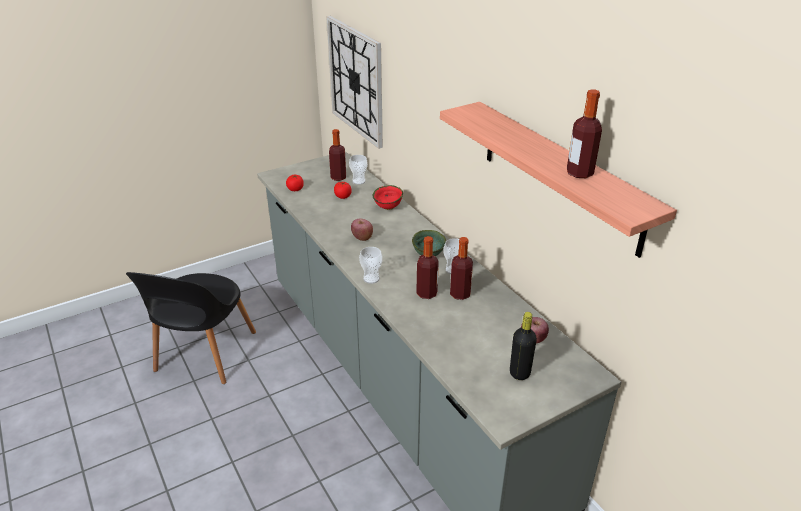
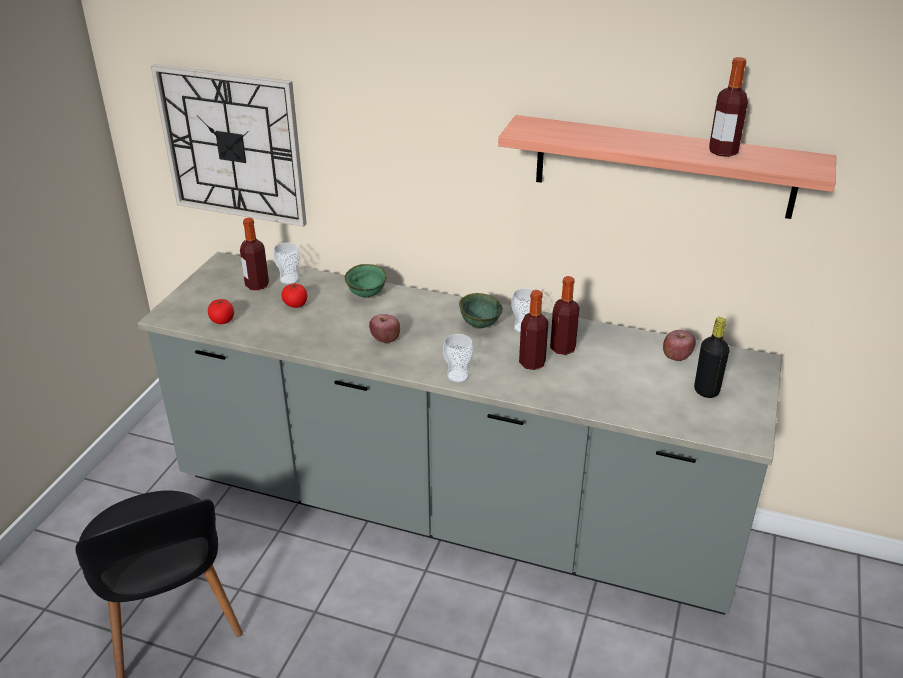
camera: 40 degrees left, 0 degrees up
red bowl [372,185,403,210] -> green bowl [344,264,387,298]

